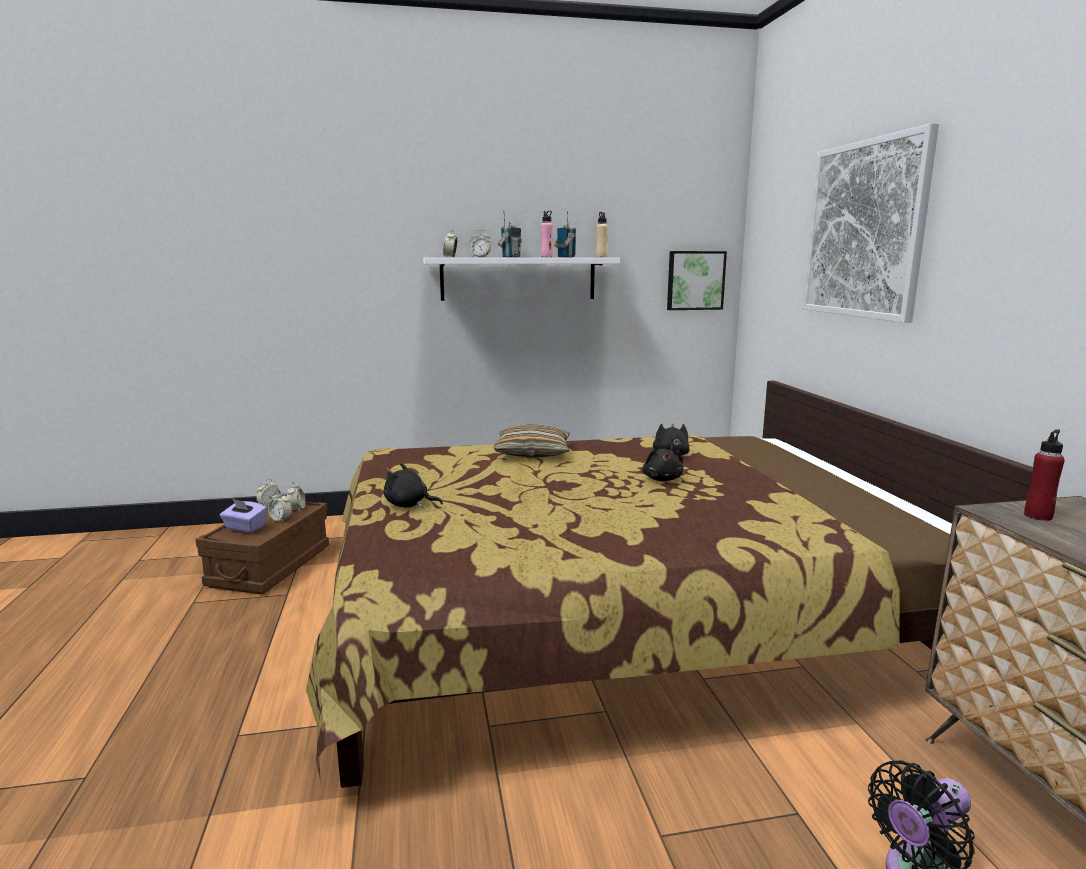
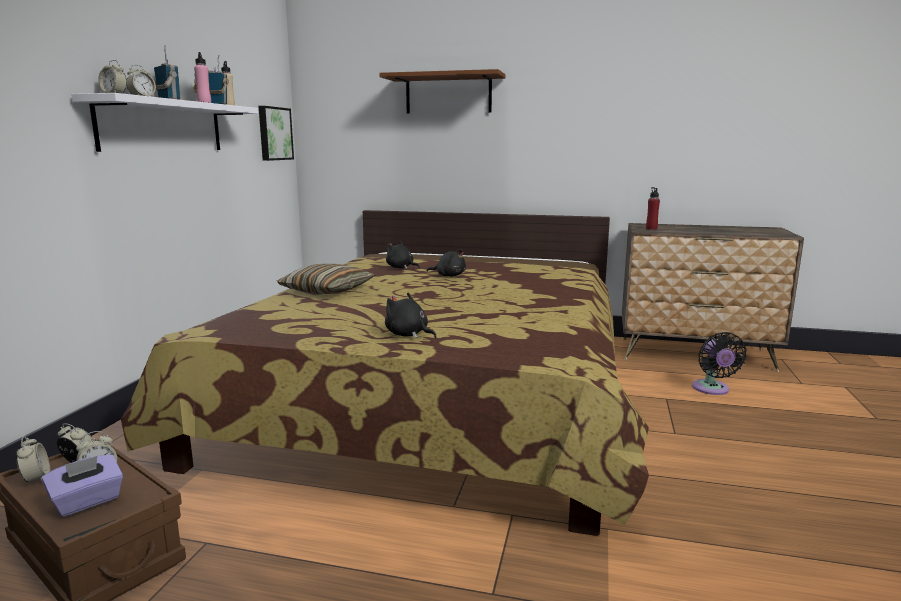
camera: 65 degrees left, 0 degrees up
black plush toy [384,463,443,508] -> black plush toy turned 90 degrees clockwise [385,293,437,338]
picture [803,123,939,323] -> brown shelf [379,69,506,114]

